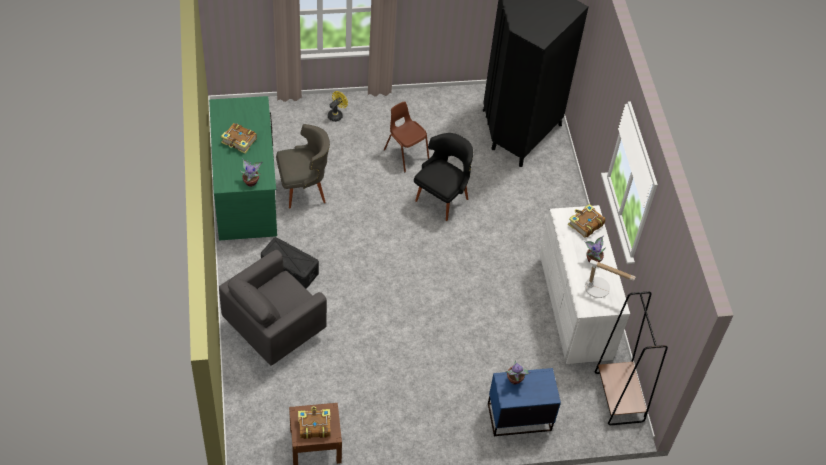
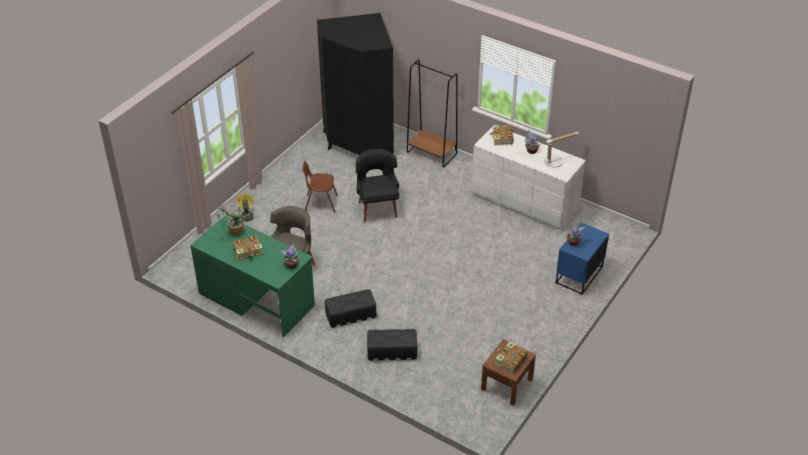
camera: 45 degrees left, 10 degrees down
grey armchair [219,250,327,366] -> black storage box [367,329,417,361]
clothes rack [595,291,668,425] -> clothes rack moved to [407,60,458,167]
none -> potted plant [217,199,250,236]

